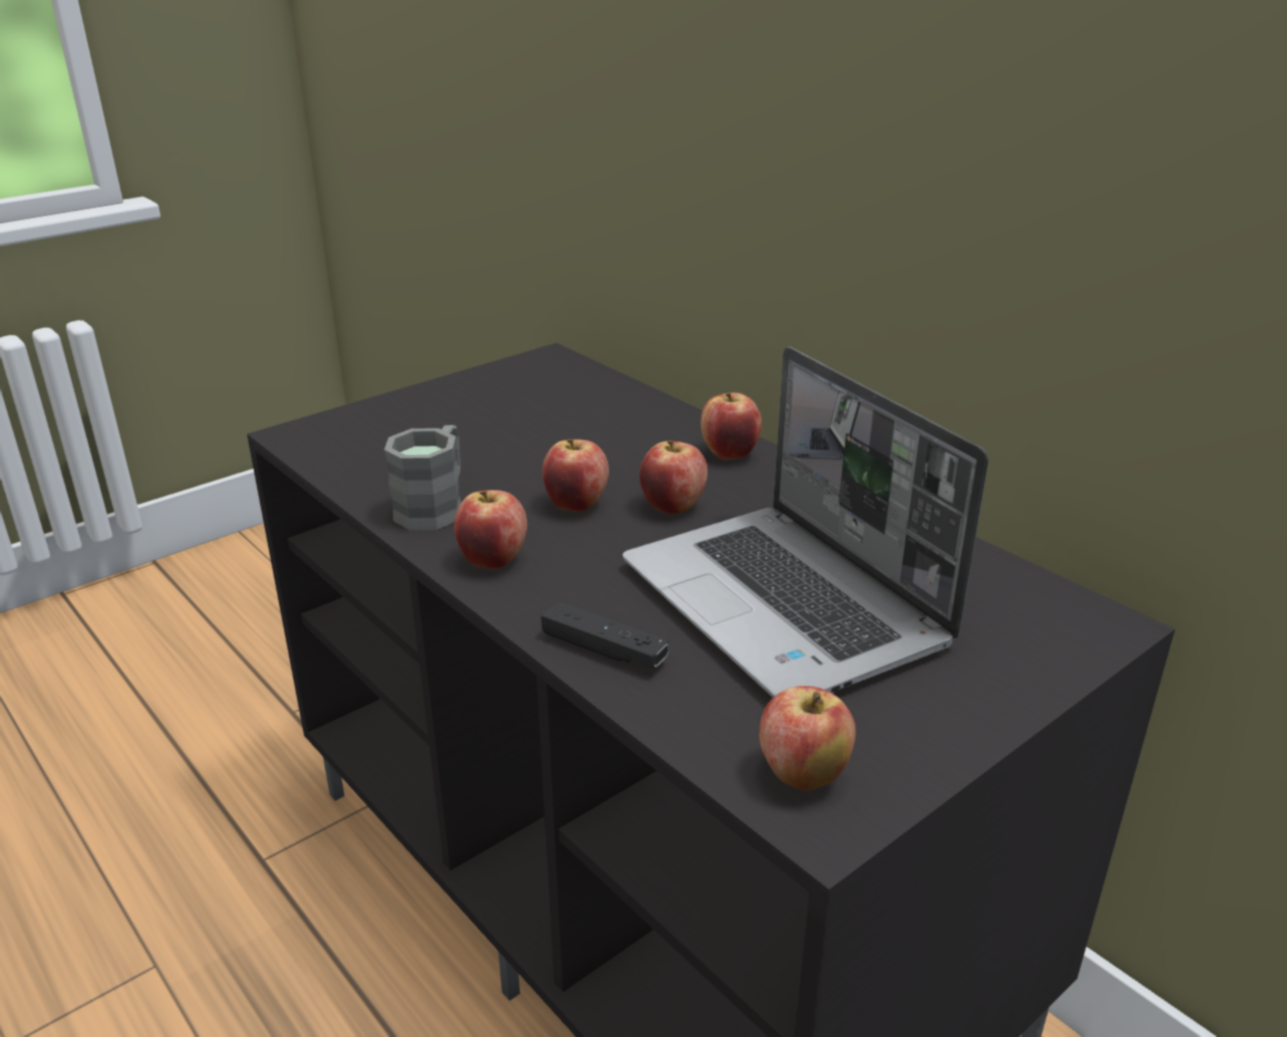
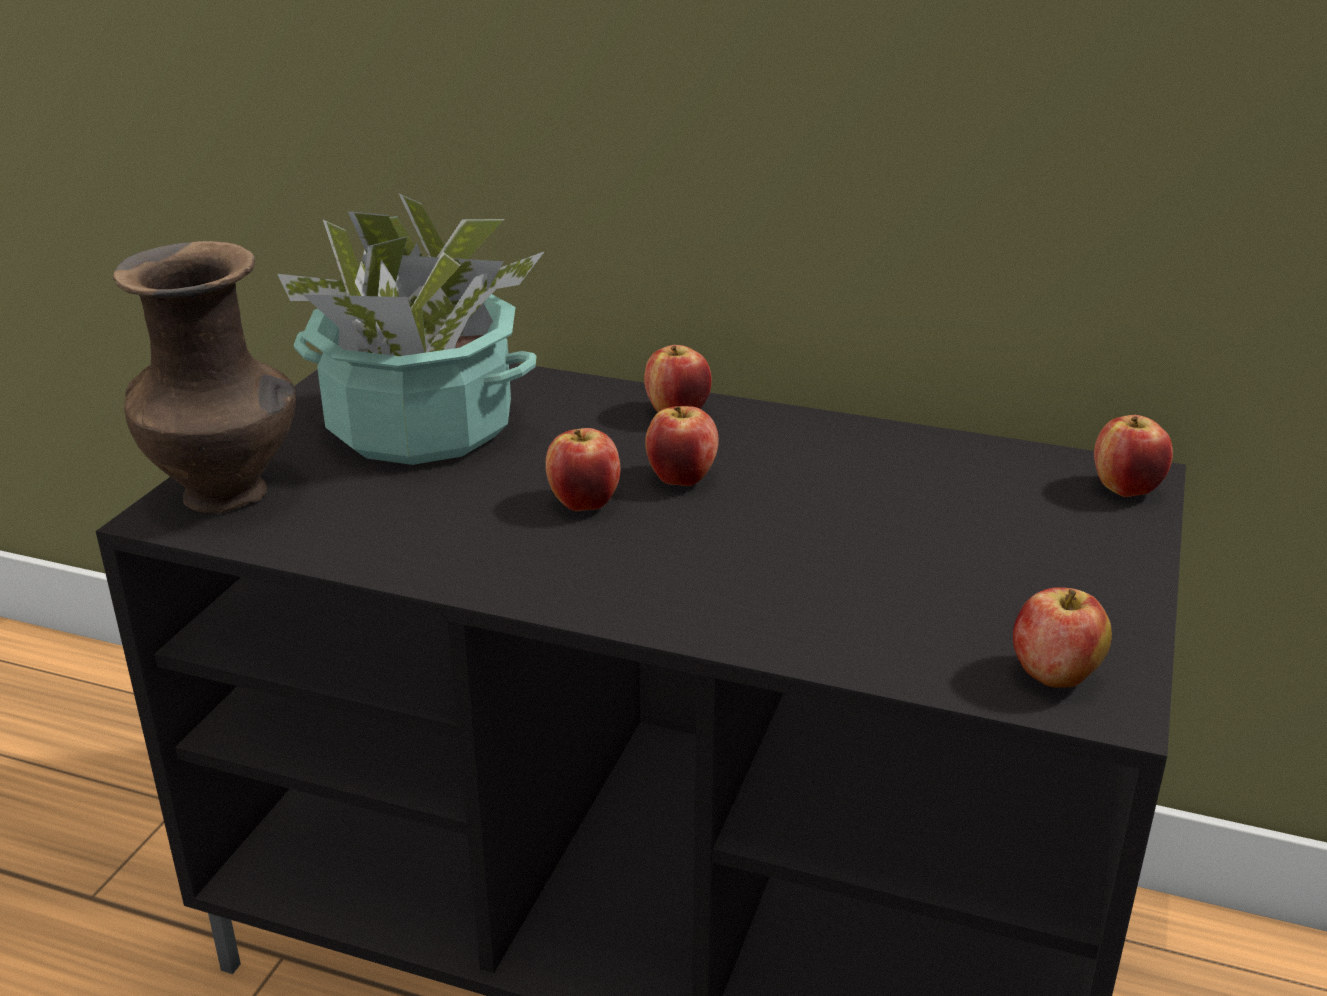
camera: 30 degrees left, 0 degrees up
grey mug [384,425,461,530] -> none
apple [454,490,527,569] -> apple moved to [1094,415,1173,497]
black game controller [541,601,668,669] -> none
laptop [623,347,988,697] -> none
none -> brown vase [113,241,296,513]
none -> potted plant [278,194,545,465]

